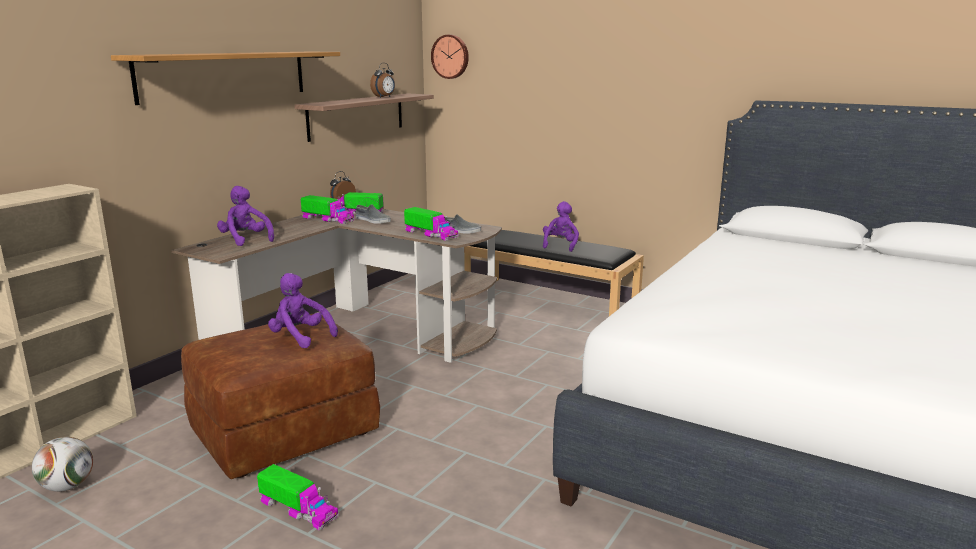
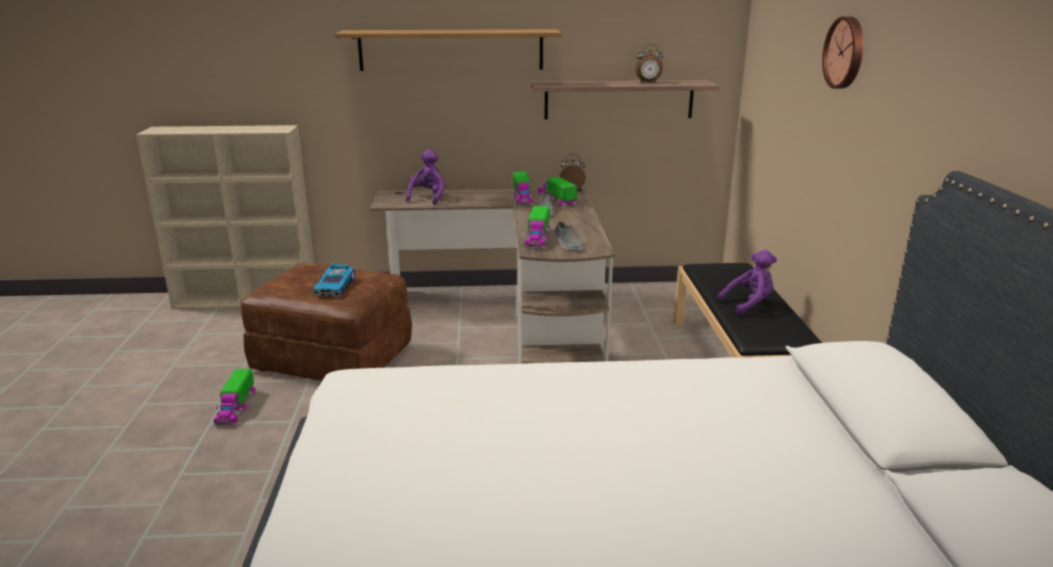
camera: 55 degrees right, 5 degrees up
football [32,437,93,492] -> none
purple plush toy [268,273,338,348] -> toy car [313,263,355,297]
wall clock [431,35,469,79] -> wall clock moved to [822,16,863,89]

